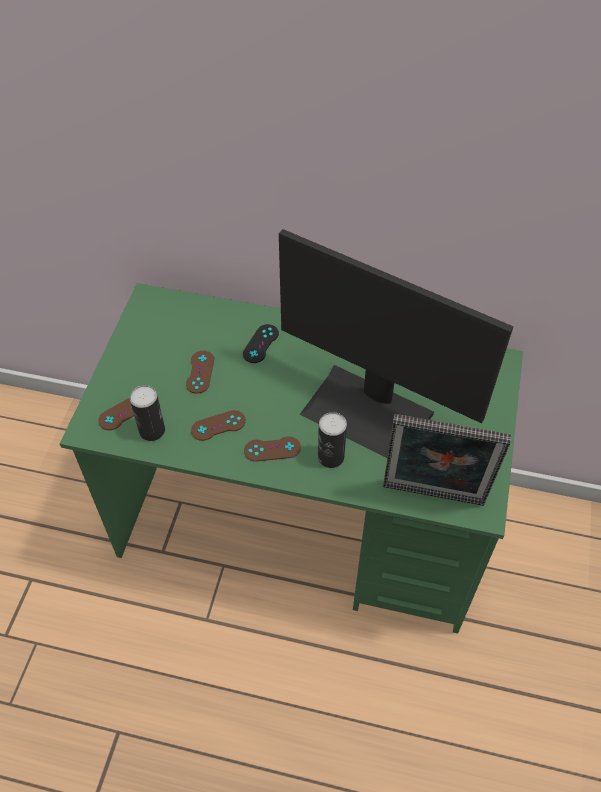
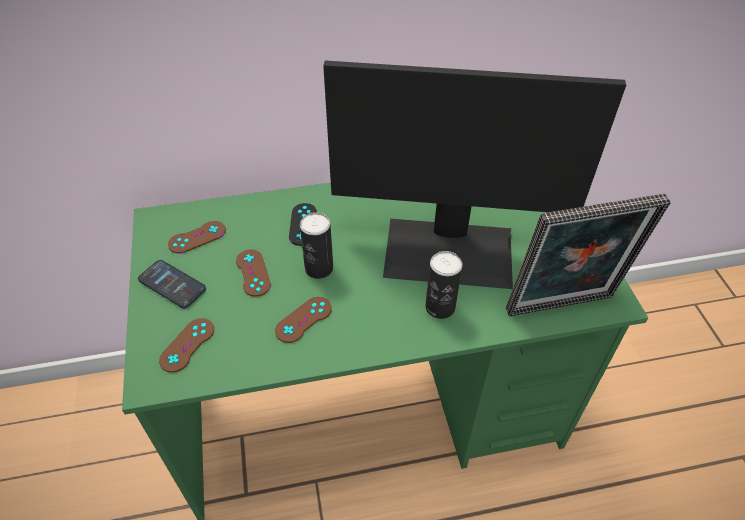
camera: 25 degrees left, 5 degrees down
can [130,385,165,441] -> can moved to [300,212,333,279]
brown game controller [244,436,301,461] -> brown game controller moved to [168,221,226,254]
none -> phone [138,260,206,308]

